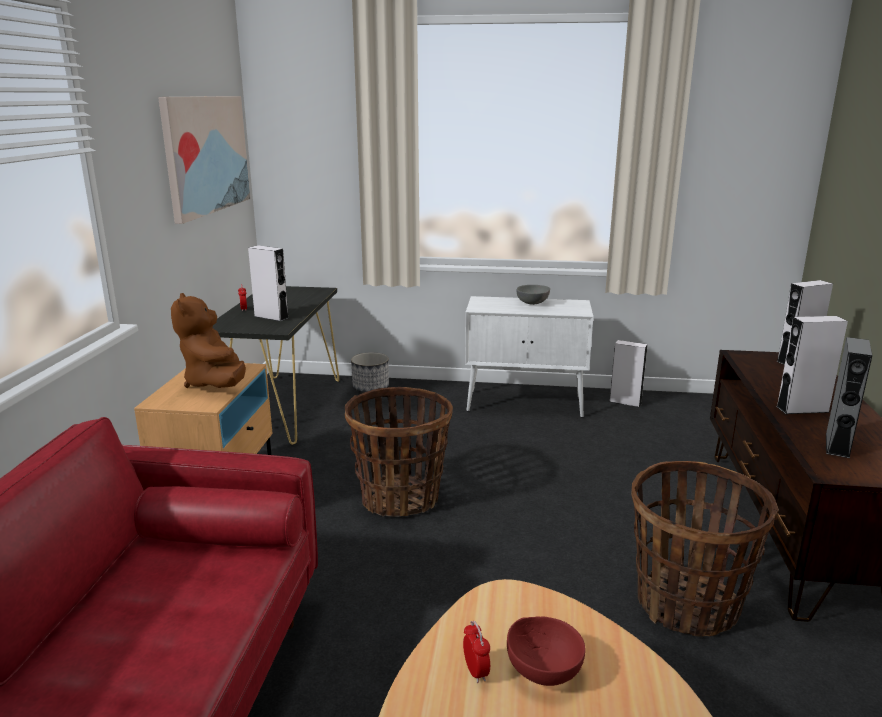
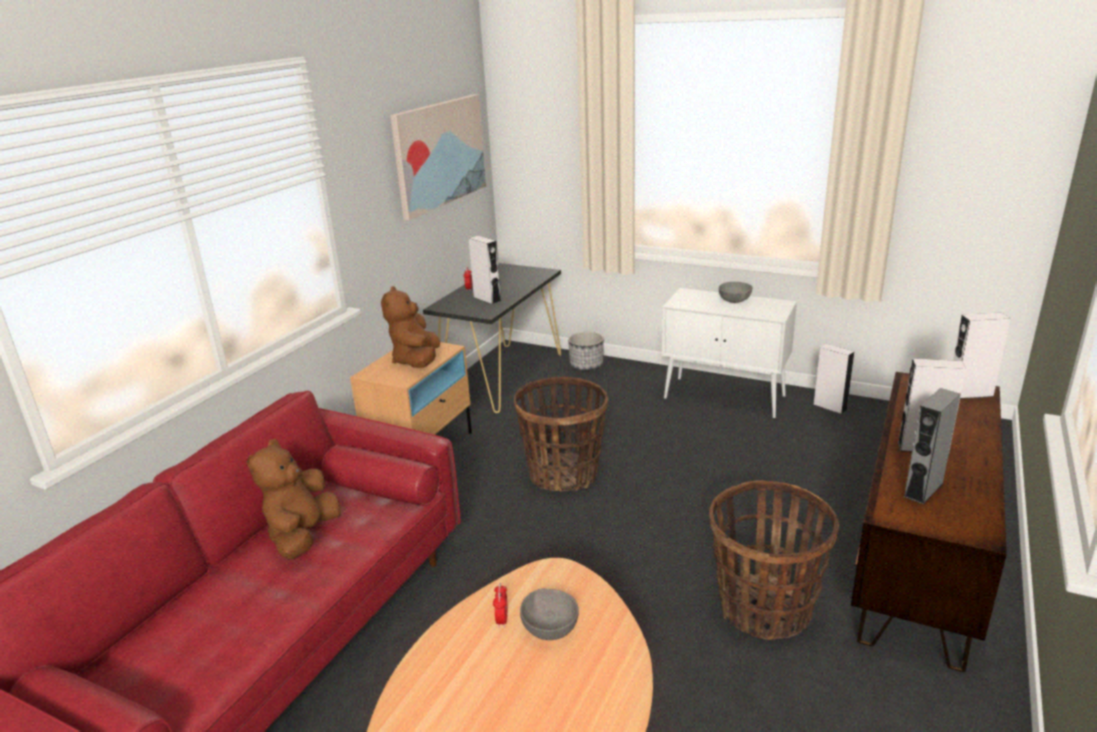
camera: 20 degrees right, 5 degrees up
red bowl [507,616,586,686] -> grey bowl [520,588,579,640]
none -> brown plush toy [247,439,341,560]

